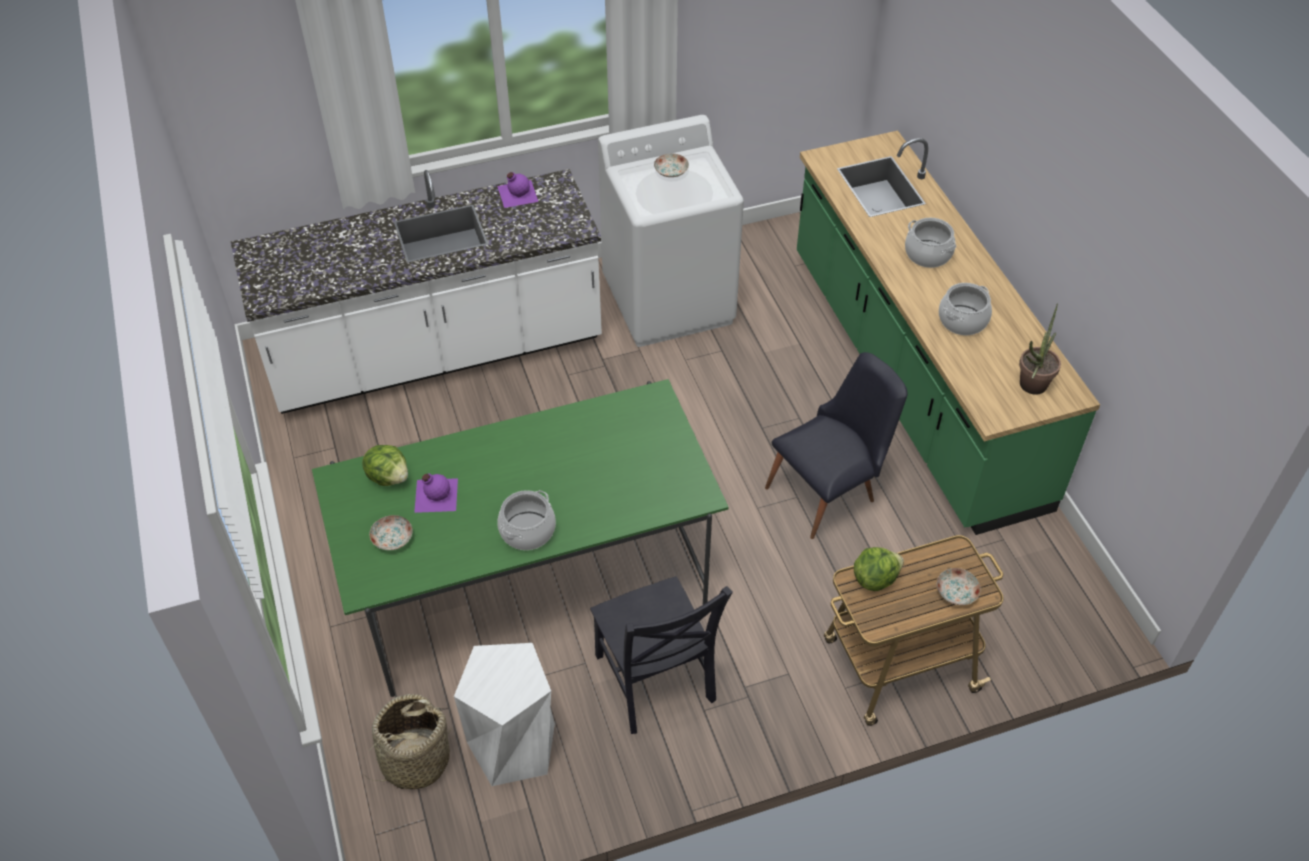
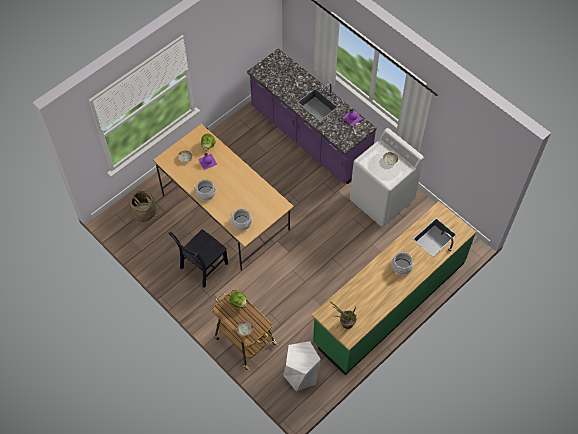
camera: 65 degrees right, 10 degrees up
white counter [231,169,602,414] -> purple counter [247,48,377,184]
green dining table [312,379,729,697] -> beige dining table [153,124,294,271]
white stool [454,643,555,786] -> white stool moved to [283,341,321,391]
black chair [765,352,908,539] -> none
cooking pot [939,283,992,335] -> cooking pot moved to [231,209,253,231]

